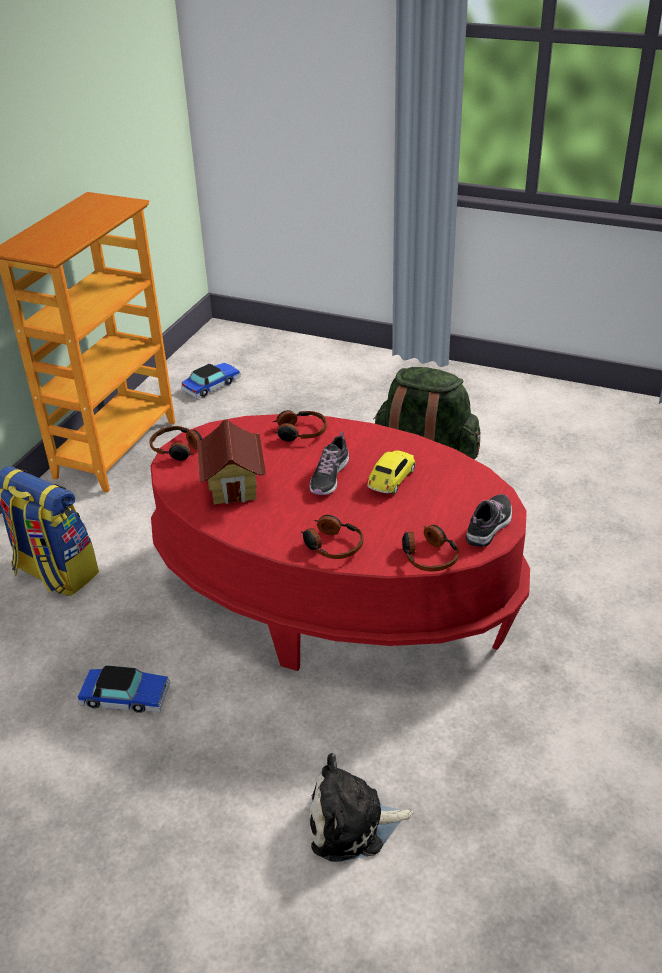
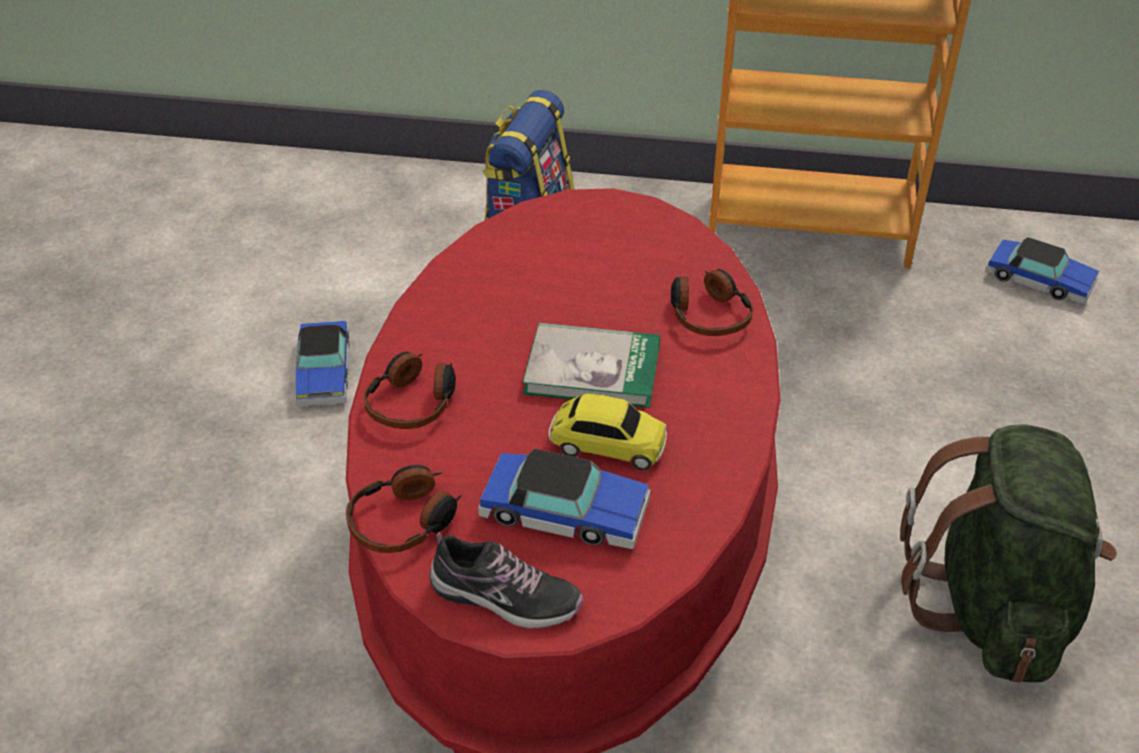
camera: 75 degrees right, 5 degrees up
headphones [149,426,202,461] -> none
toy house [197,420,266,504] -> none
shoe [309,432,349,495] -> book [522,323,660,408]
plush toy [309,753,414,862] -> none
none -> toy car [478,449,650,549]

